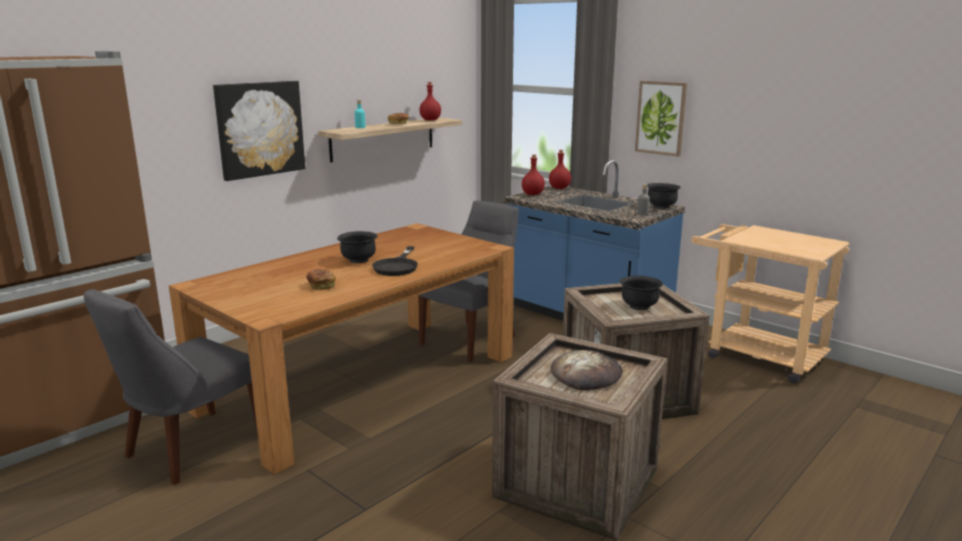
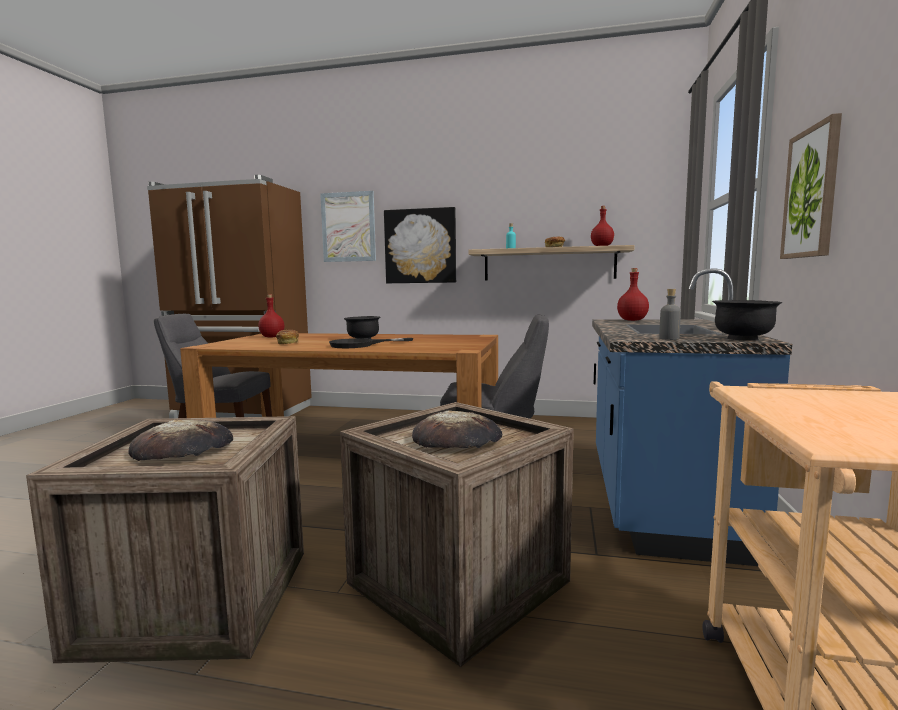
camera: 60 degrees right, 10 degrees down
red bottle [549,150,571,189] -> red bottle moved to [258,294,285,337]
black bowl [620,276,663,310] -> bread [412,410,502,448]
none -> picture [320,191,376,262]

